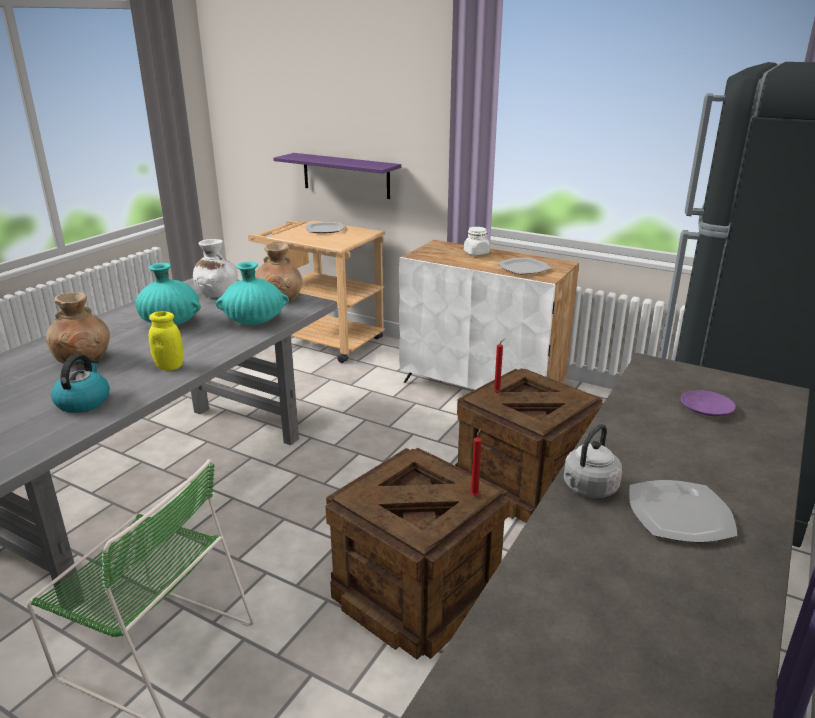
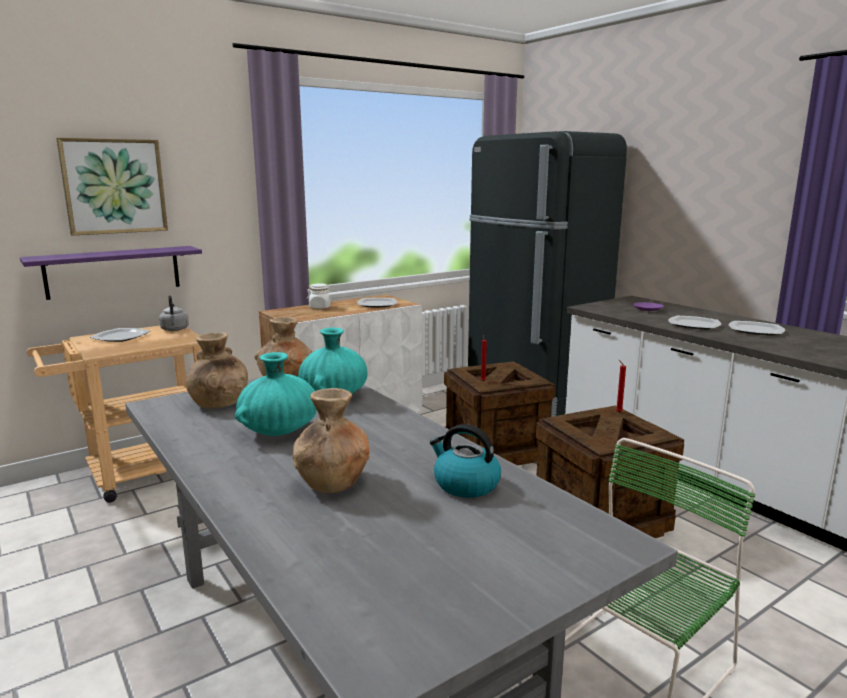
camera: 65 degrees left, 10 degrees down
yellow jar [149,311,184,371] -> none
white vase [193,239,238,298] -> brown vase [185,332,248,409]
grey kettle [564,424,622,498] -> grey kettle moved to [159,295,189,331]
none -> picture [56,137,168,236]
none -> plate [668,316,721,330]

